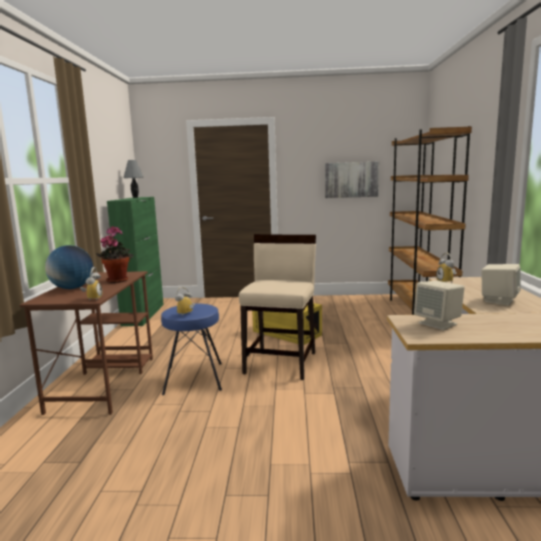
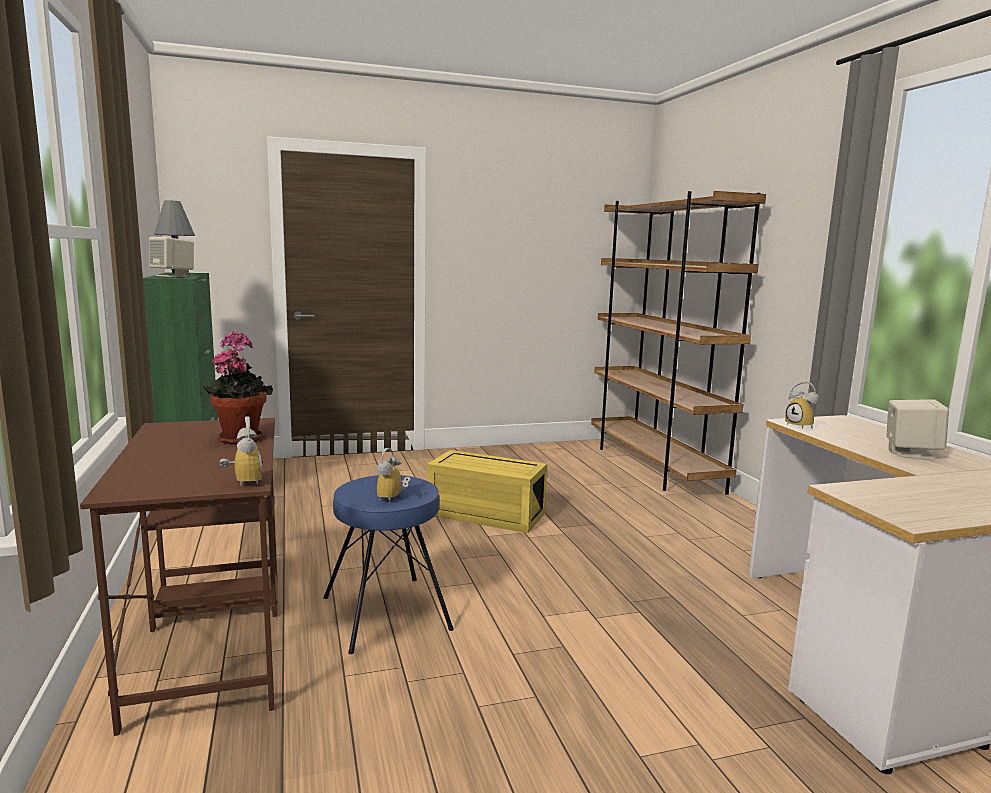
camera: 20 degrees left, 0 degrees up
globe [45,245,93,289] -> none
beige chair [239,234,316,380] -> none
picture [325,162,379,198] -> none
beige speaker [414,281,464,330] -> beige speaker moved to [149,237,194,277]

